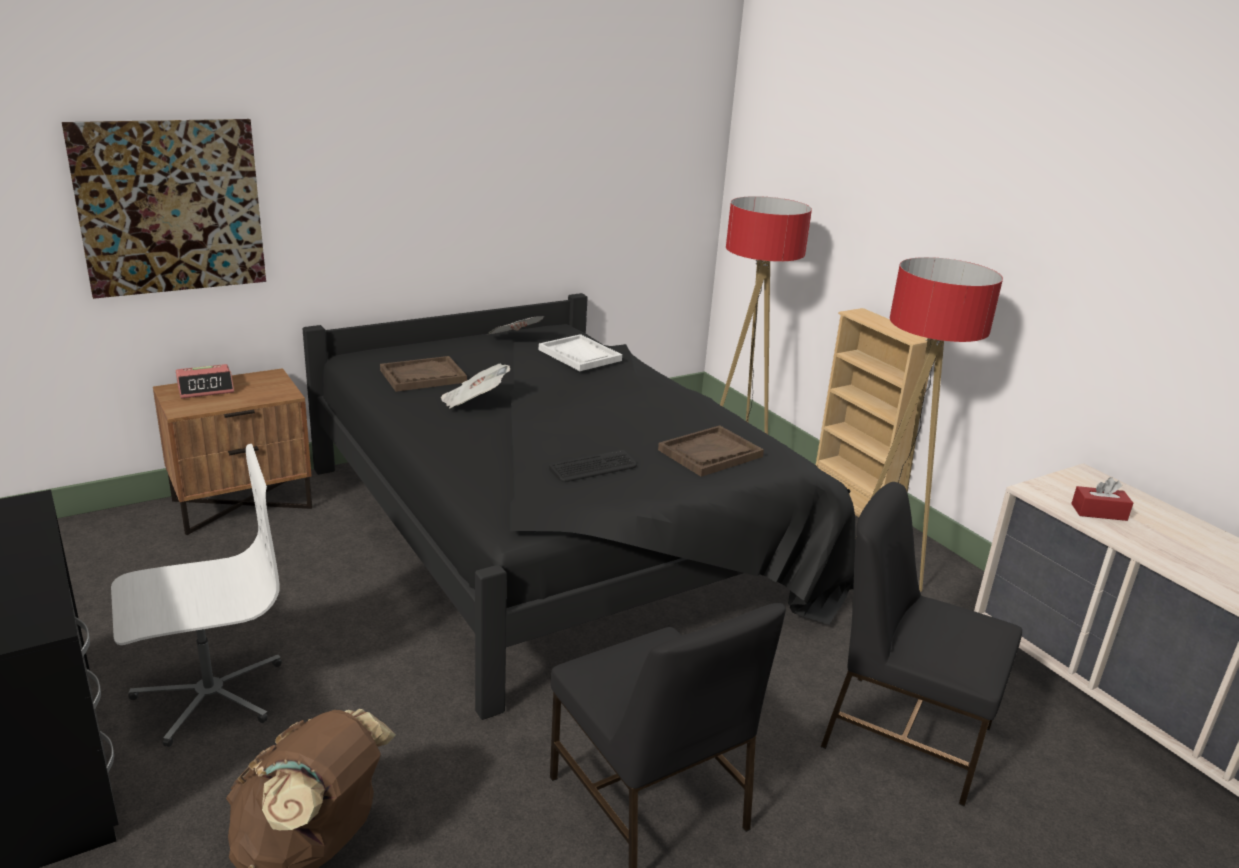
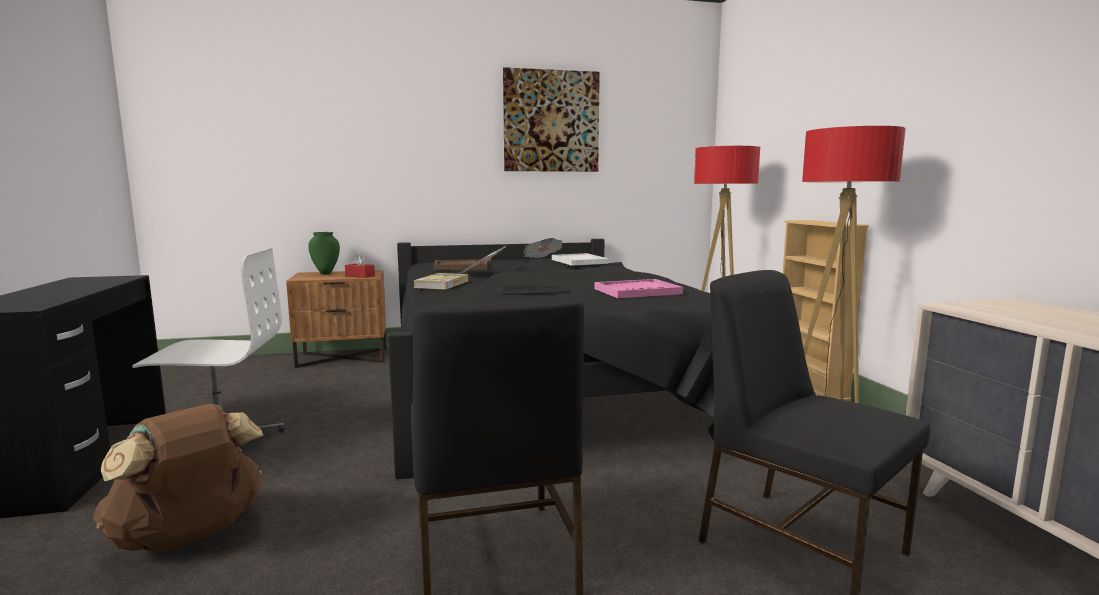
camera: 20 degrees right, 15 degrees down
picture [62,119,266,299] -> picture moved to [503,67,600,172]
alarm clock [176,364,234,399] -> green vase [308,232,340,275]
brown tray [658,425,764,477] -> pink tray [594,279,683,298]
red tissue box [1071,477,1133,521] -> red tissue box moved to [345,254,375,278]
none -> book [413,273,468,290]

